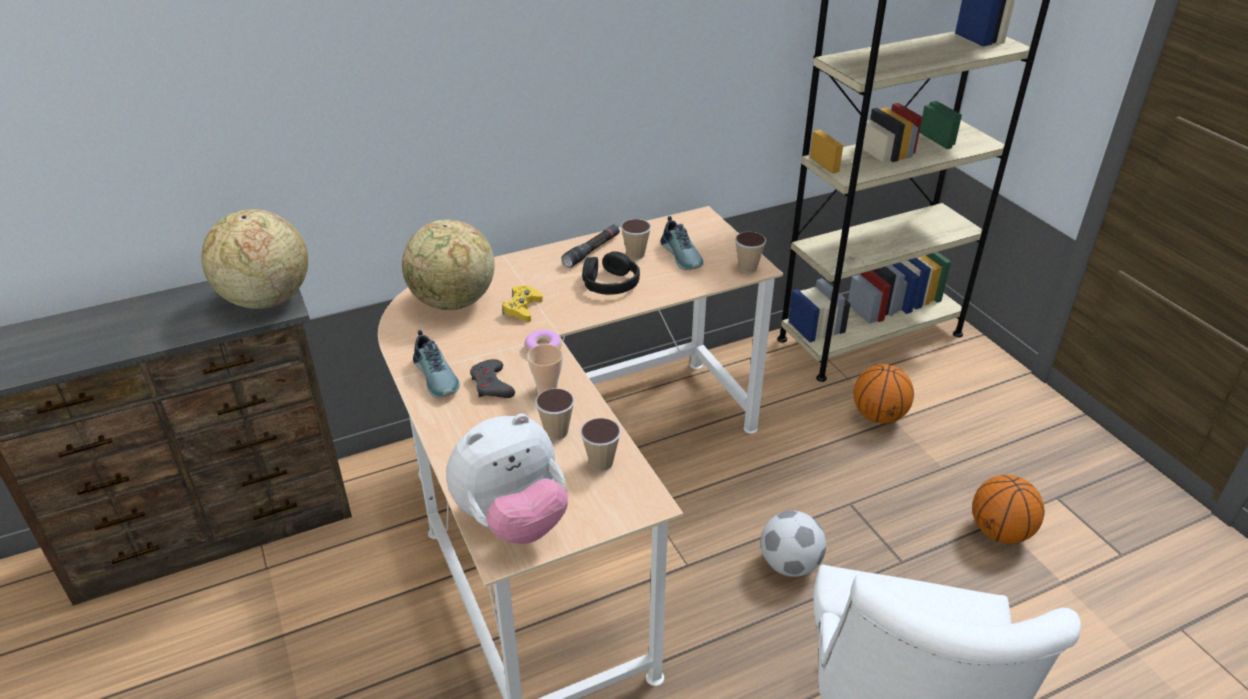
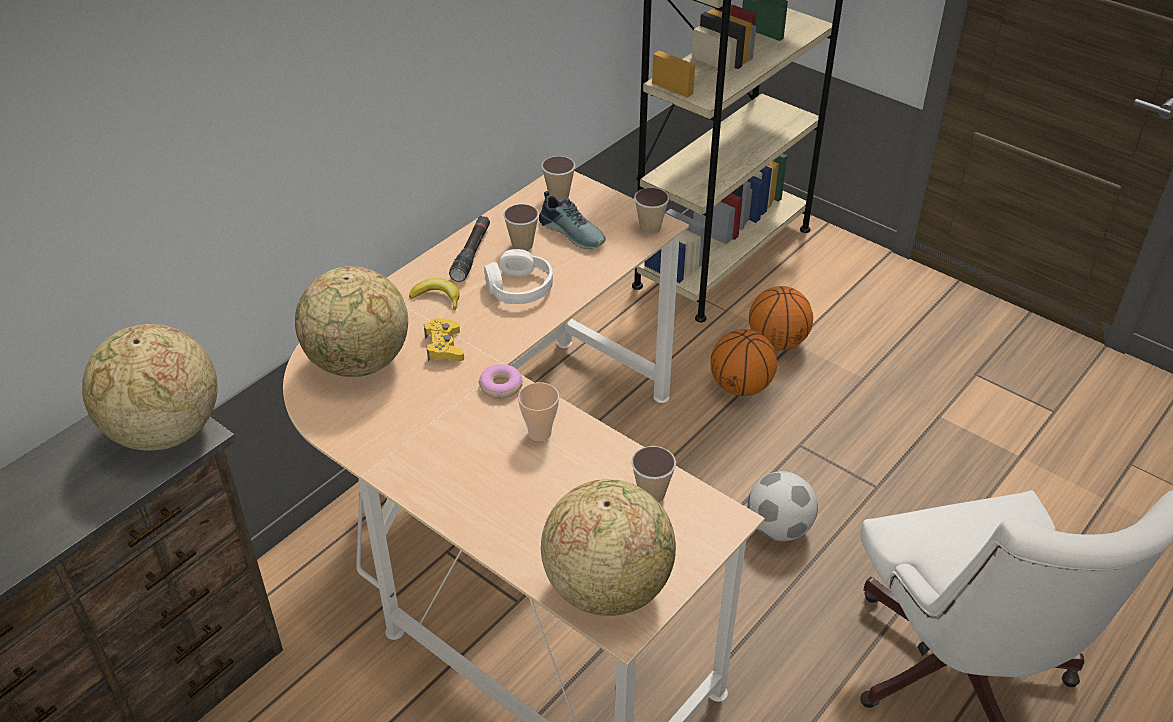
camera: 25 degrees left, 5 degrees up
shoe [413,330,460,398] -> none
plush toy [446,414,568,544] -> globe [541,479,676,616]
grey game controller [470,359,515,398] -> none
cup [535,389,574,440] -> cup moved to [542,156,575,201]
black headphones [582,251,640,295] -> white headphones [484,249,553,304]
basketball [972,475,1045,544] -> basketball moved to [711,329,777,396]
none -> banana [409,278,460,310]

